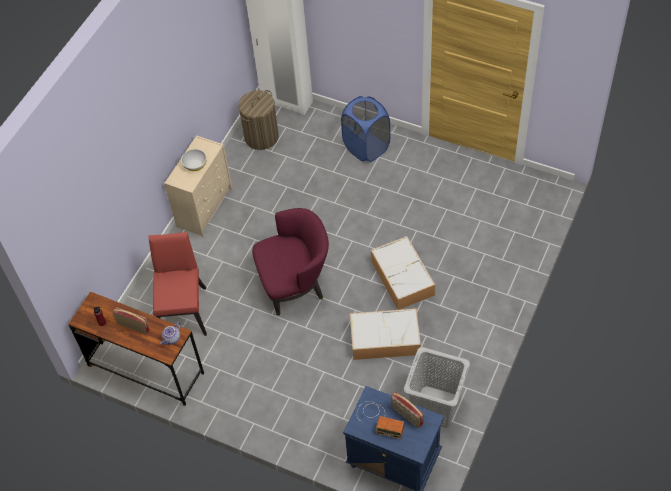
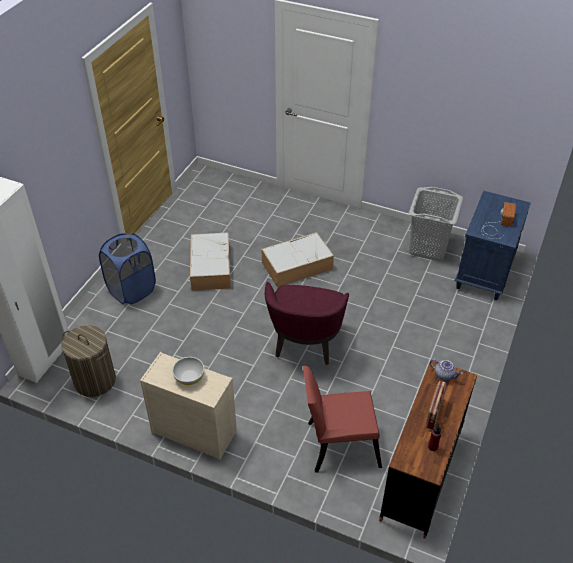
camera: 95 degrees left, 10 degrees down
purple armchair [252,208,329,316] -> purple armchair turned 150 degrees counterclockwise [265,282,349,365]
storage box [350,308,421,360] -> storage box moved to [190,232,231,291]
radio [391,392,424,428] -> none

